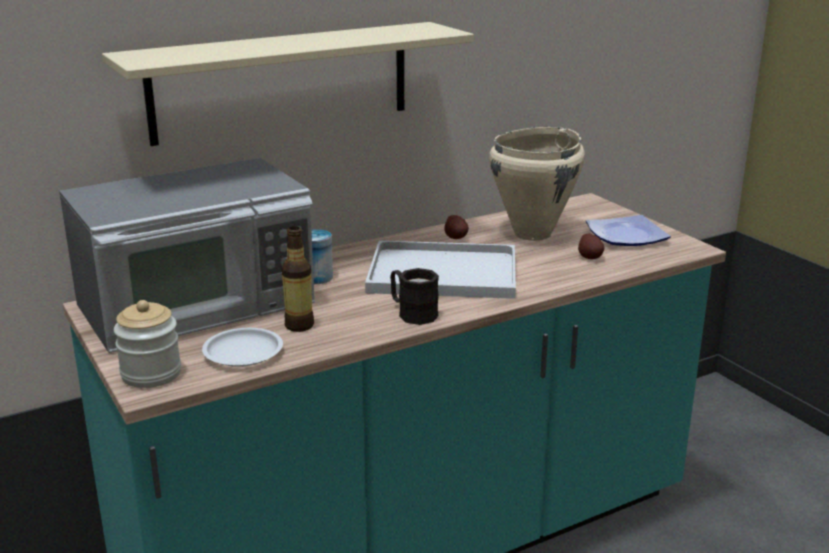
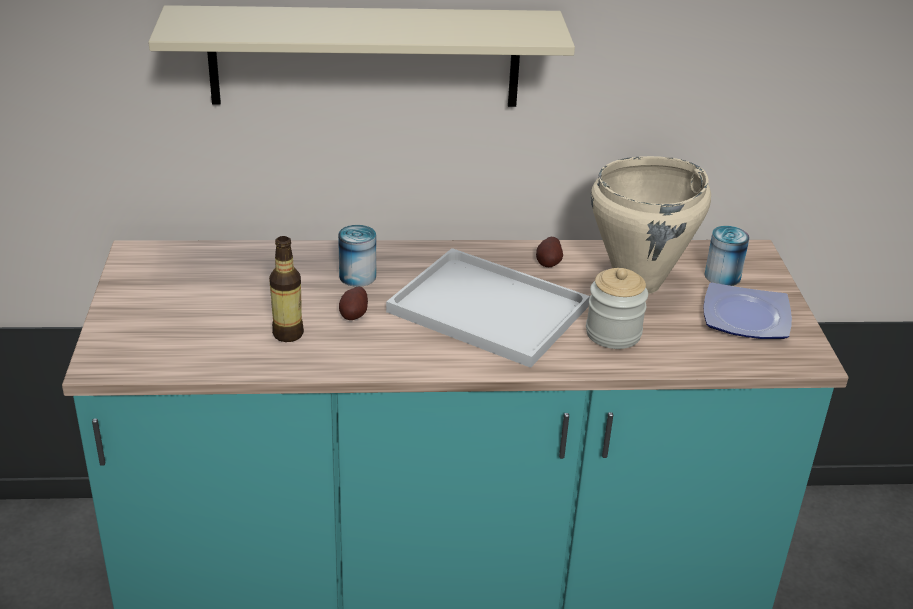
camera: 25 degrees right, 10 degrees up
microwave [59,158,315,353] -> none
jar [114,300,181,388] -> jar moved to [586,268,648,349]
white plate [202,328,283,367] -> none
black mug [390,268,439,325] -> none
potato [578,234,604,259] -> potato moved to [339,286,368,320]
none -> can [704,226,750,286]

